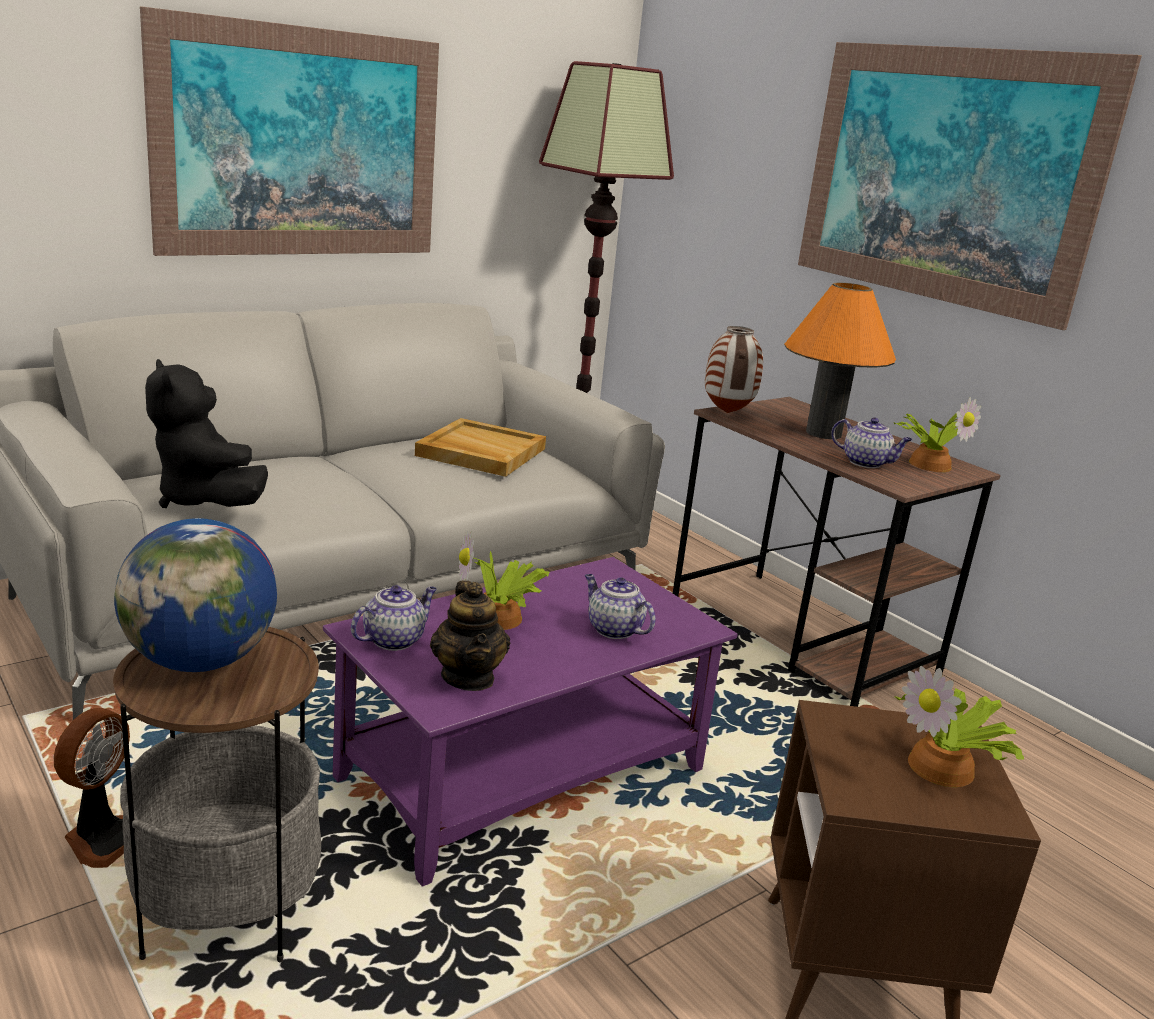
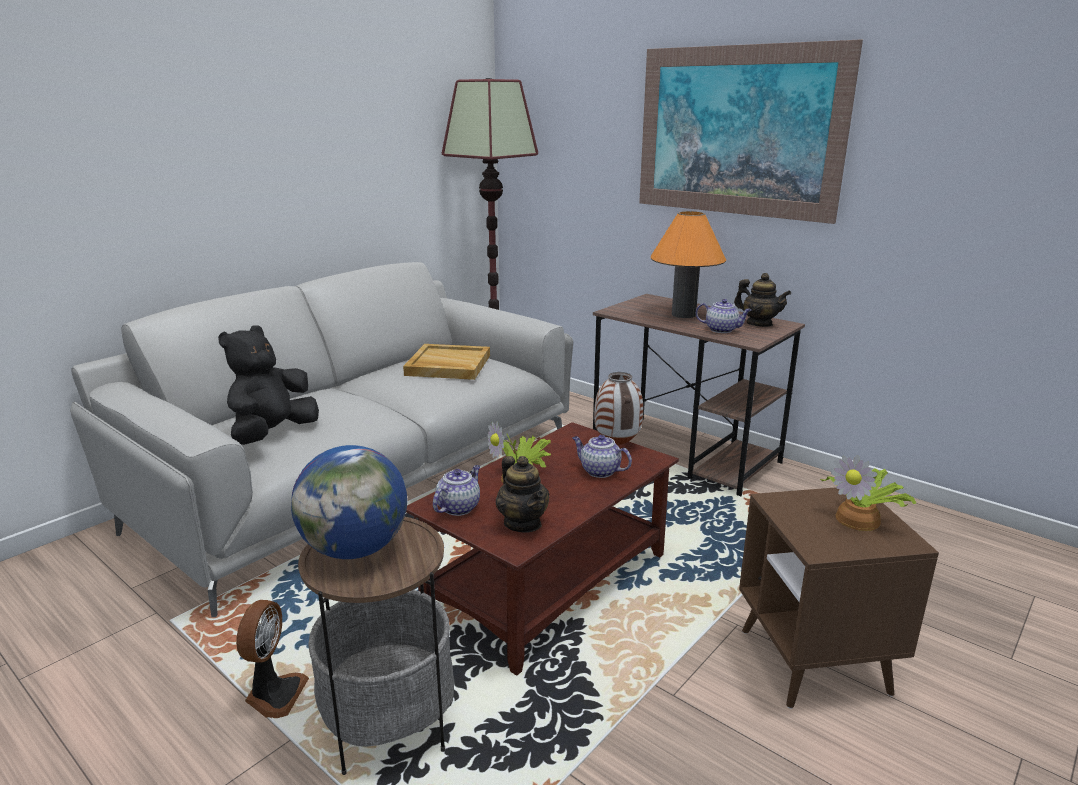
camera: 10 degrees left, 0 degrees up
picture [140,6,439,256] -> none
black plush toy [145,359,268,508] -> black plush toy turned 75 degrees clockwise [218,325,319,445]
purple coffee table [323,557,737,887] -> brown coffee table [406,422,679,676]
vase [705,326,763,413] -> vase moved to [594,372,643,445]
potted plant [894,397,981,472] -> teapot [734,273,791,327]

